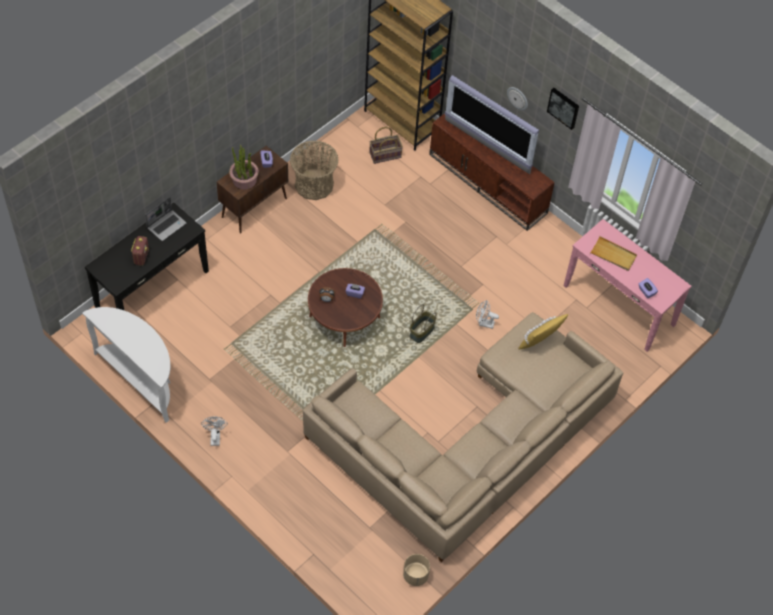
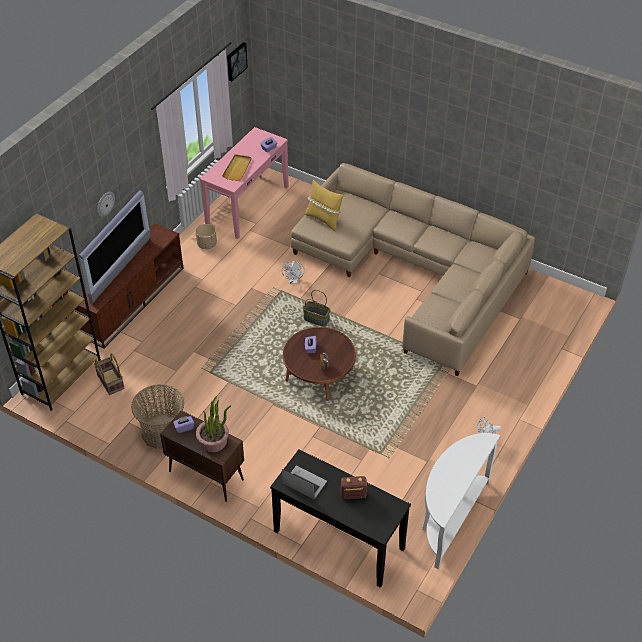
camera: 100 degrees left, 10 degrees down
beige planter [403,554,430,586] -> beige planter moved to [195,224,217,249]
picture [547,88,579,130] -> picture moved to [227,42,248,81]

